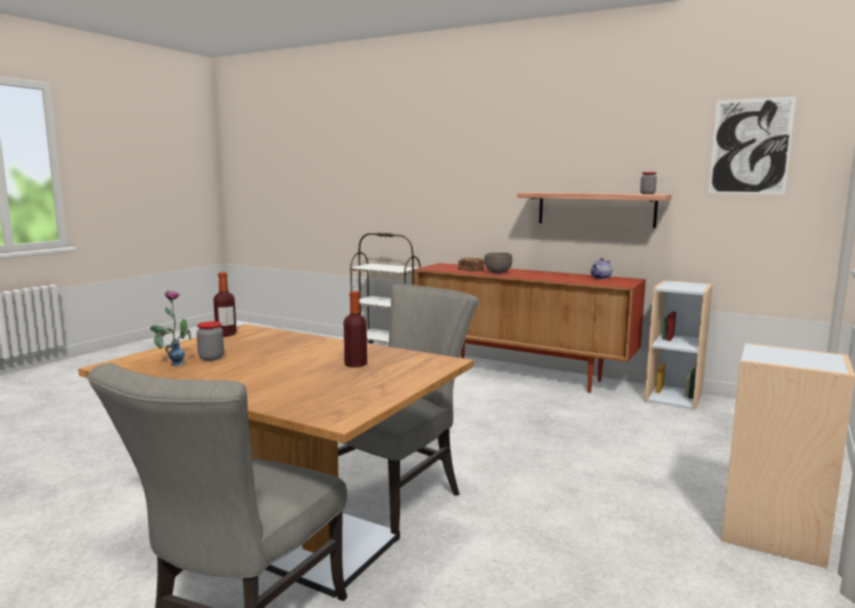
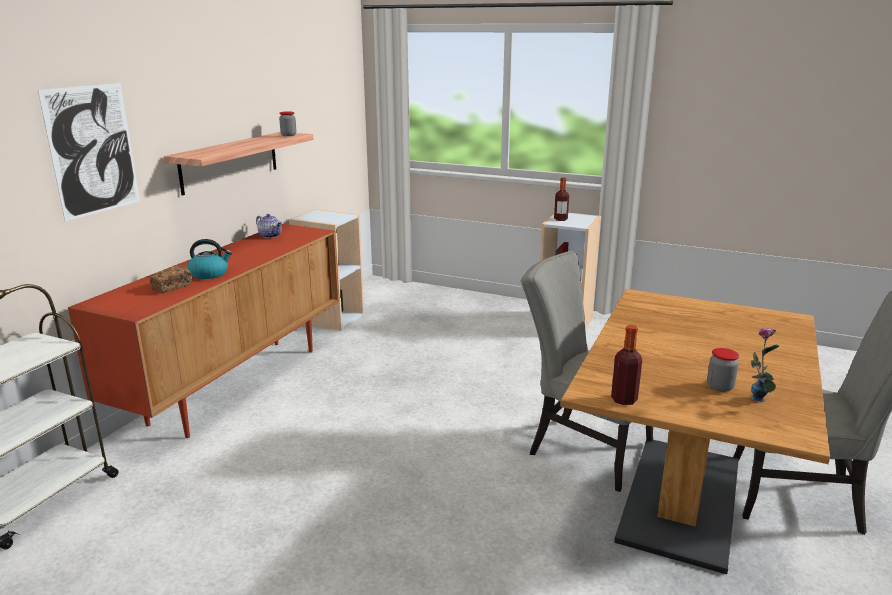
camera: 95 degrees left, 10 degrees up
bottle [344,291,367,367] -> bottle moved to [554,177,569,221]
brown bowl [484,252,512,273] -> kettle [188,239,232,279]
picture [709,97,796,194] -> picture moved to [38,83,140,221]

